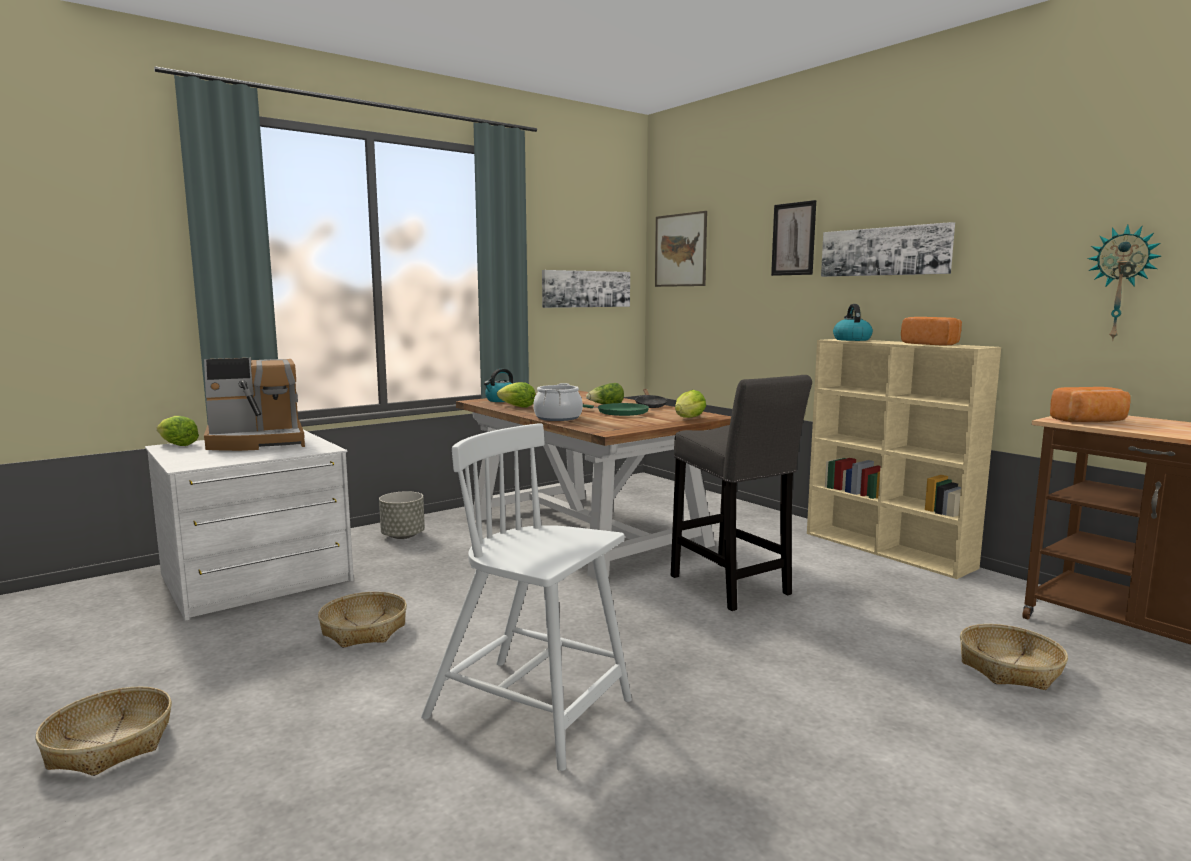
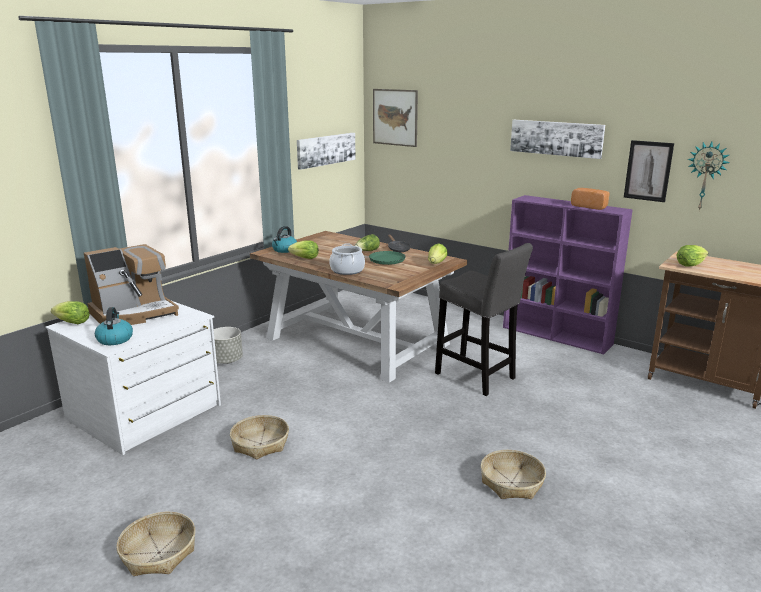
camera: 15 degrees left, 10 degrees up
white chair [421,423,632,771] -> none
picture [771,200,816,276] -> picture moved to [624,140,674,202]
beige bookcase [807,339,1001,579] -> purple bookcase [503,195,633,354]
kettle [833,304,873,341] -> kettle moved to [95,307,133,345]
basket [960,624,1068,690] -> basket moved to [481,450,546,499]
bread [1050,387,1131,422] -> lettuce [676,245,708,267]

